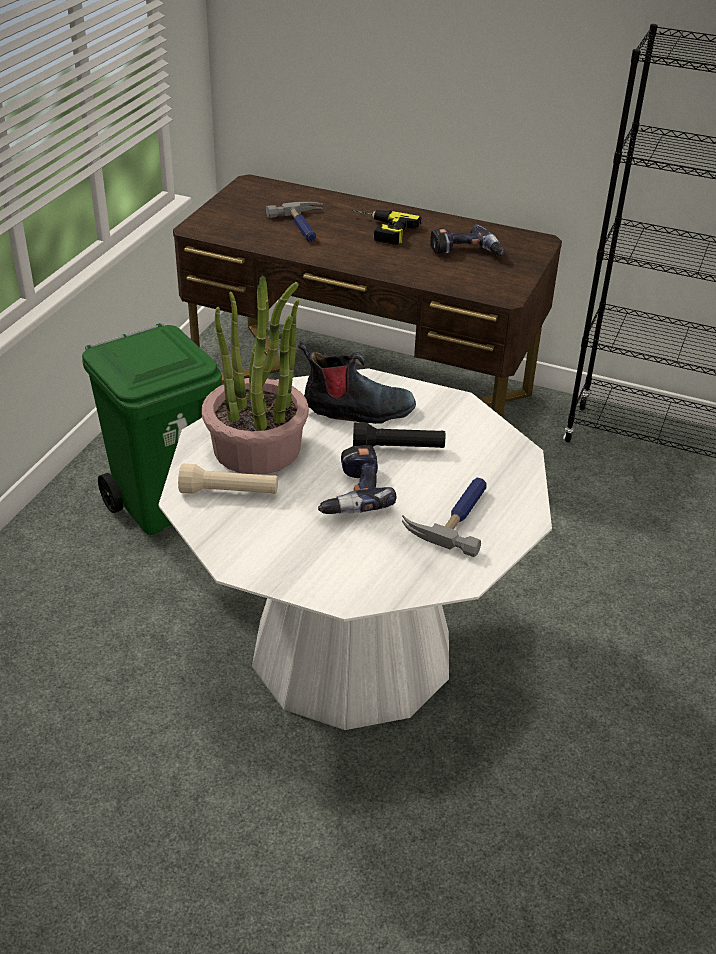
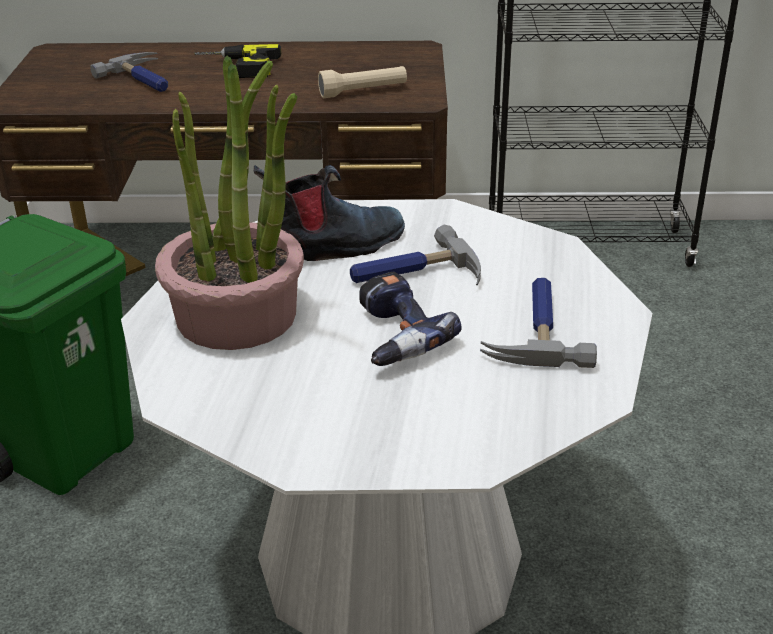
camera: 20 degrees left, 5 degrees down
beige flashlight [178,464,278,494] -> beige flashlight moved to [318,66,407,98]
black flashlight [353,422,445,448] -> hammer [350,225,481,285]
power drill [430,224,505,256] -> none

